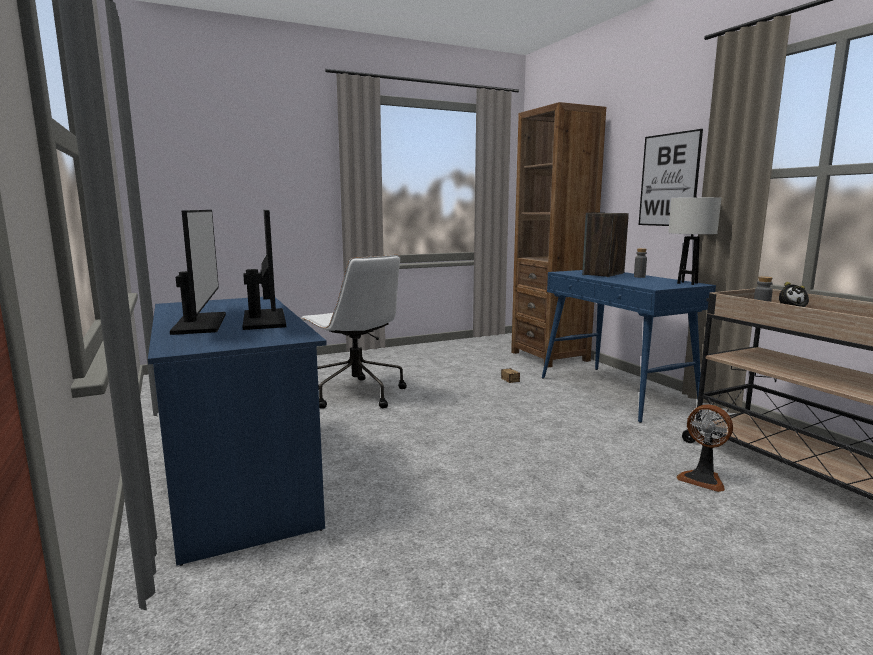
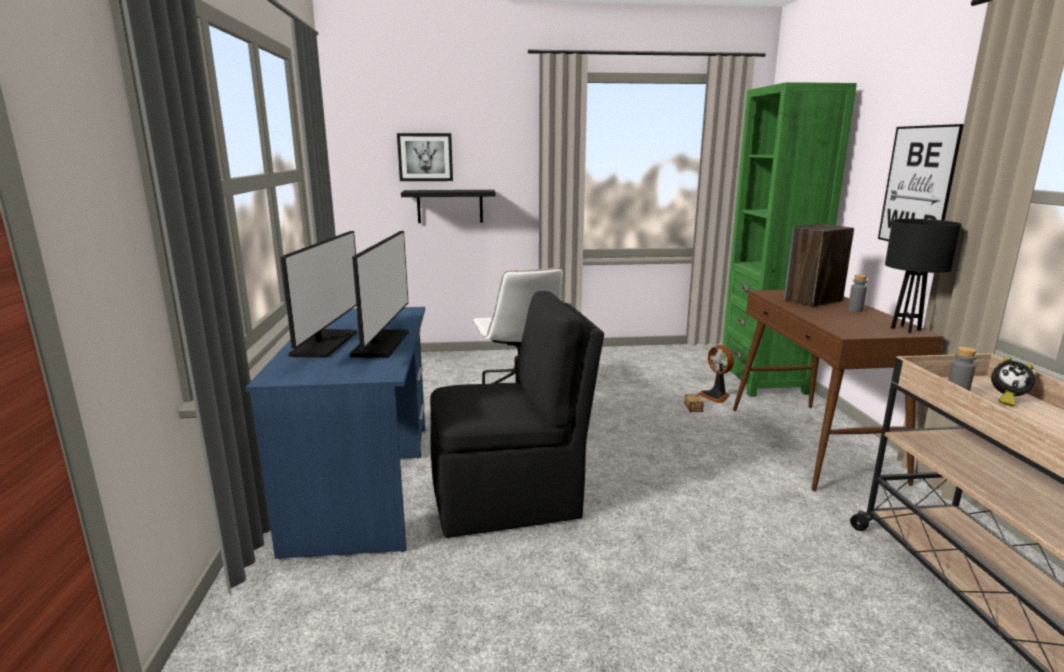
camera: 20 degrees right, 5 degrees up
brown bookcase [511,102,606,368] -> green bookcase [721,82,857,397]
blue console table [542,270,716,423] -> brown console table [733,290,944,491]
white table lamp [668,197,721,285] -> black table lamp [885,219,962,333]
fan [676,404,733,492] -> fan moved to [698,345,734,403]
none -> picture [397,133,453,181]
none -> black shelf [401,190,496,223]
none -> black chair [430,291,604,538]

